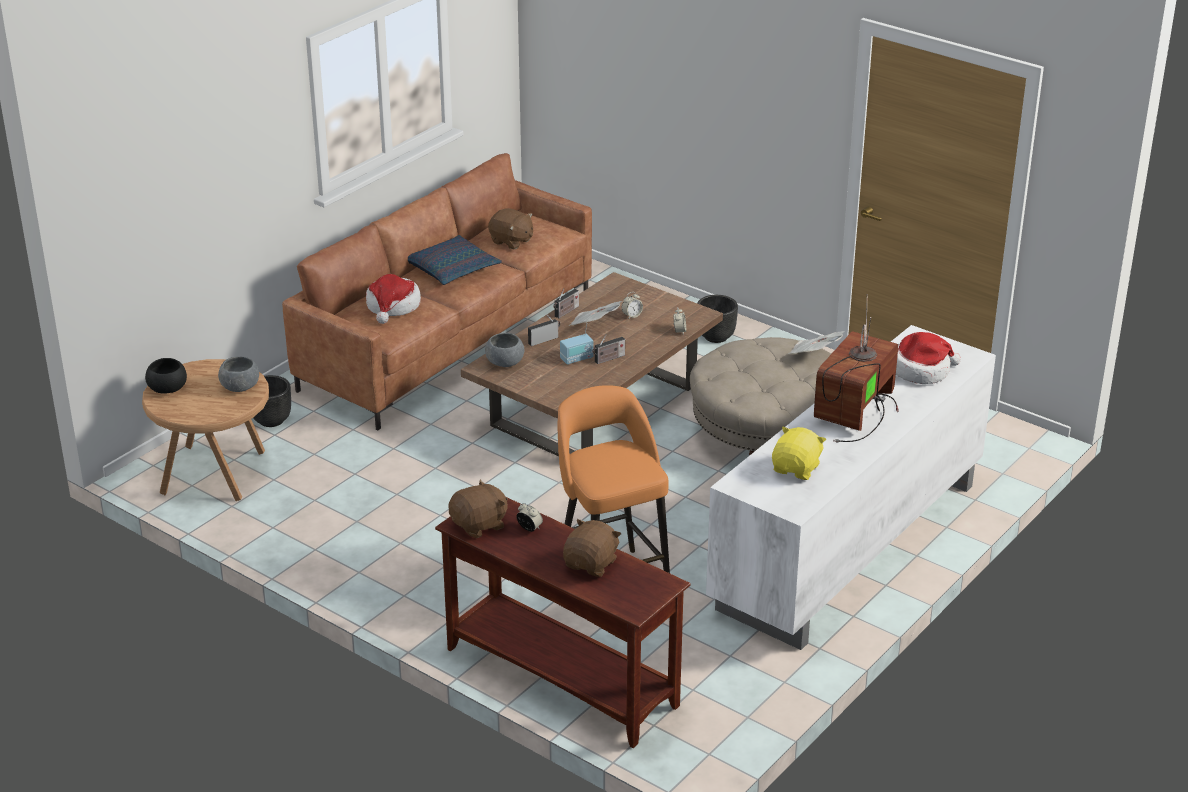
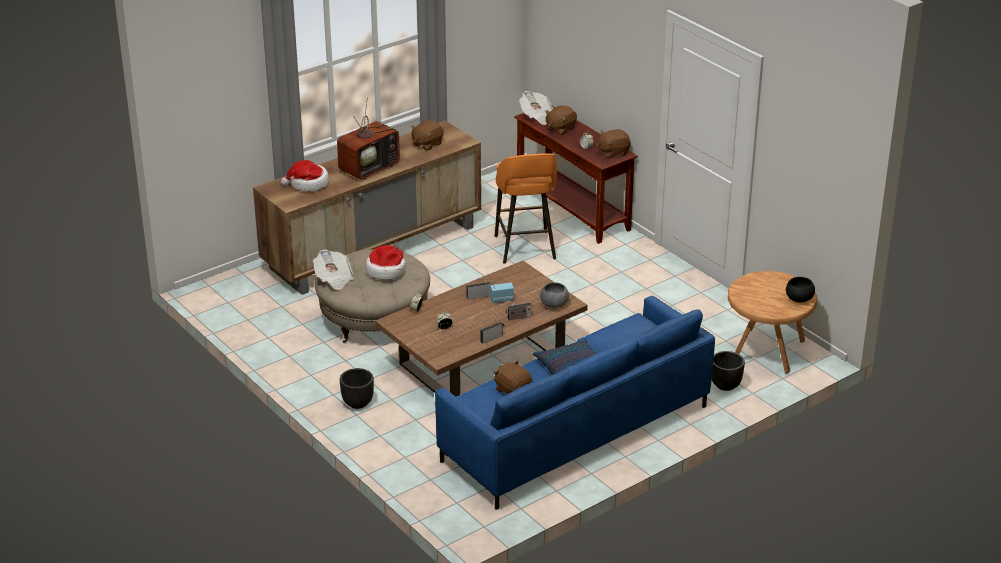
camera: 165 degrees left, 0 degrees up
grey bowl [218,356,259,392] -> none
brown sofa [282,153,592,430] -> blue sofa [435,296,715,510]
hat [366,274,421,324] -> hat moved to [366,245,406,280]
newspaper [568,301,622,326] -> newspaper moved to [519,91,553,125]
white tv stand [706,325,996,650] -> brown tv stand [253,121,481,295]
yellow plush toy [772,427,826,480] -> brown plush toy [411,120,444,151]

